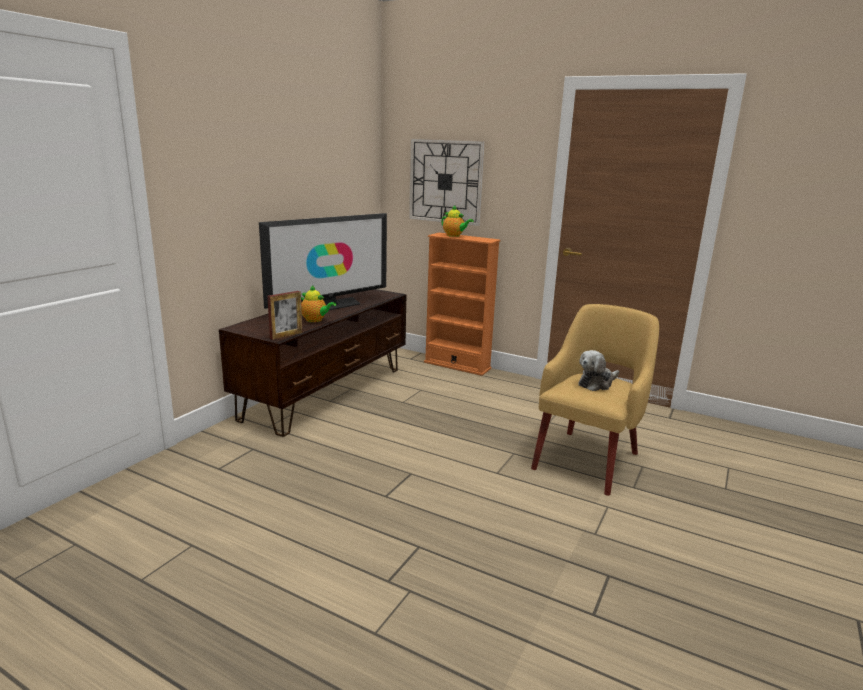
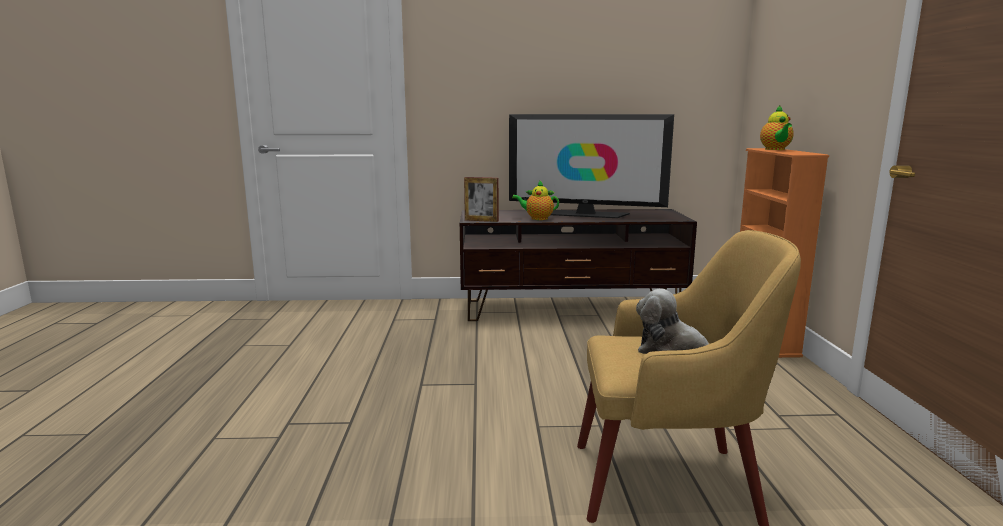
camera: 60 degrees right, 5 degrees down
teapot [301,285,336,322] -> teapot turned 105 degrees clockwise [512,180,559,220]
wall clock [409,139,485,226] -> none

